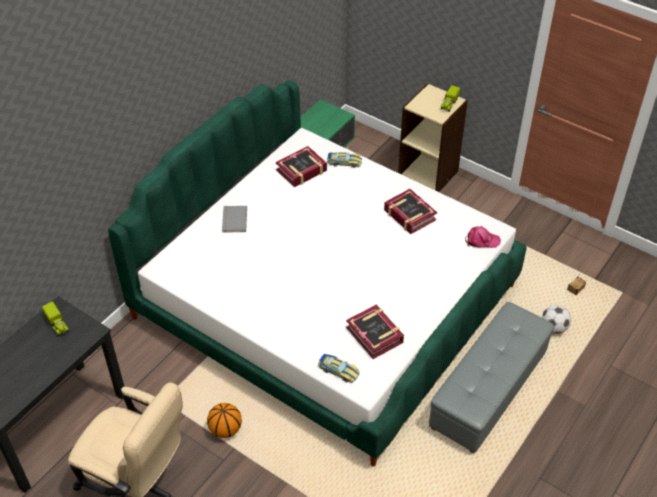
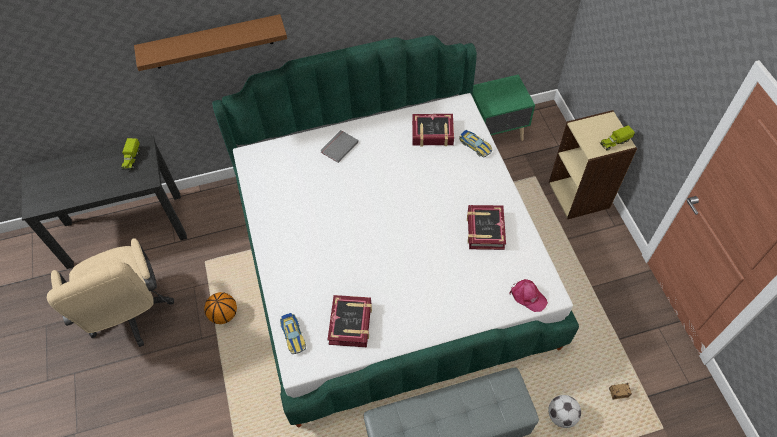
camera: 40 degrees right, 10 degrees up
none -> brown shelf [134,14,287,71]

